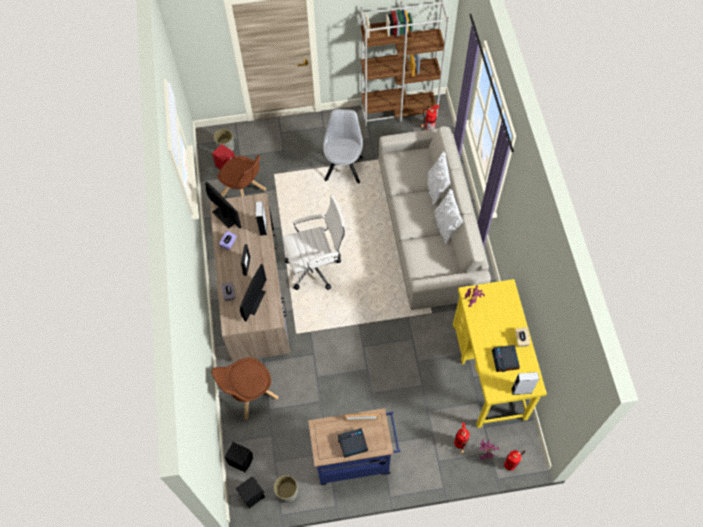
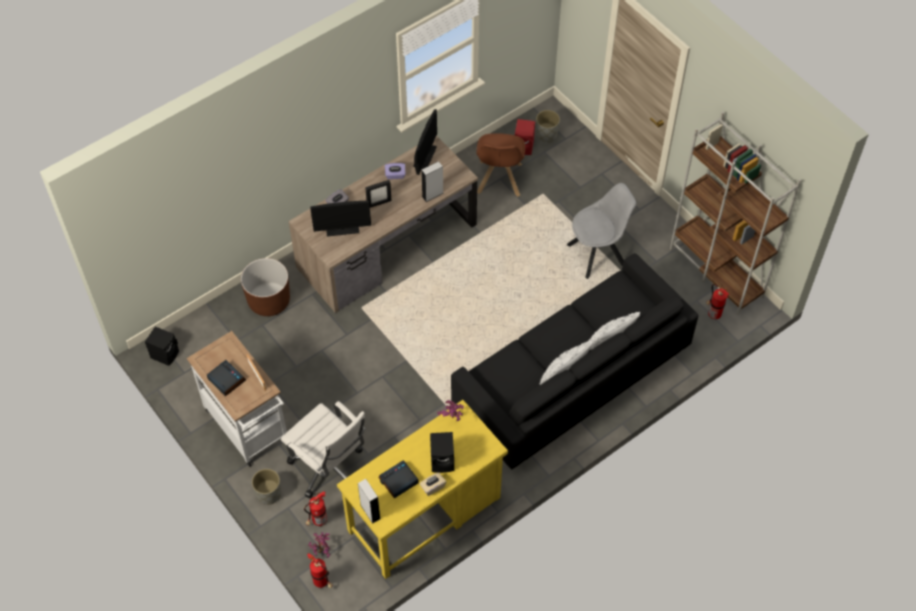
camera: 60 degrees right, 5 degrees down
brown chair [211,357,279,419] -> brown planter [241,258,290,316]
black speaker [225,442,253,472] -> black speaker moved to [430,432,454,473]
grey planter [274,475,298,503] -> grey planter moved to [252,469,281,505]
white office chair [282,195,345,290] -> white office chair moved to [281,401,366,498]
blue cart [308,408,400,485] -> white cart [187,331,287,467]
beige sofa [379,126,491,310] -> black sofa [451,253,698,469]

